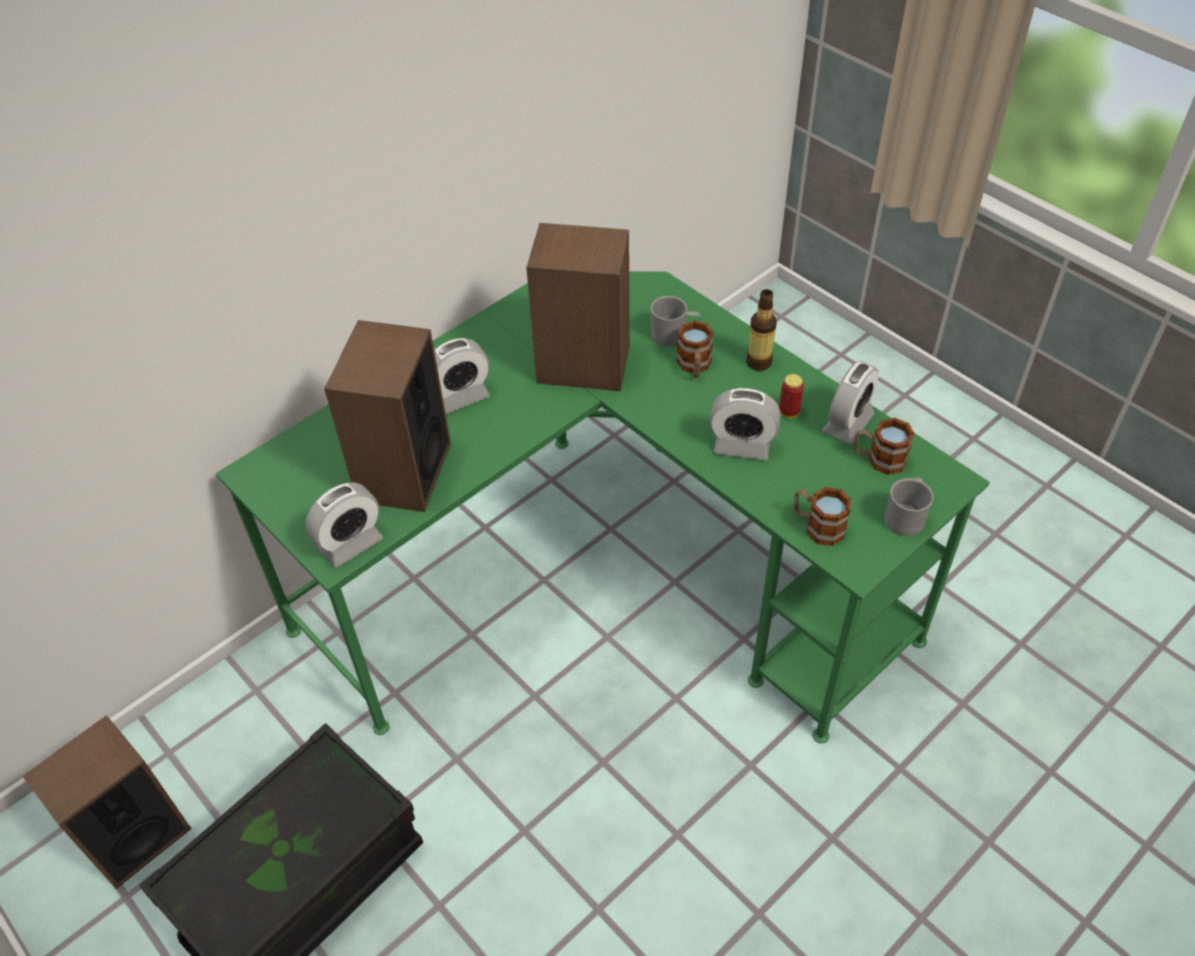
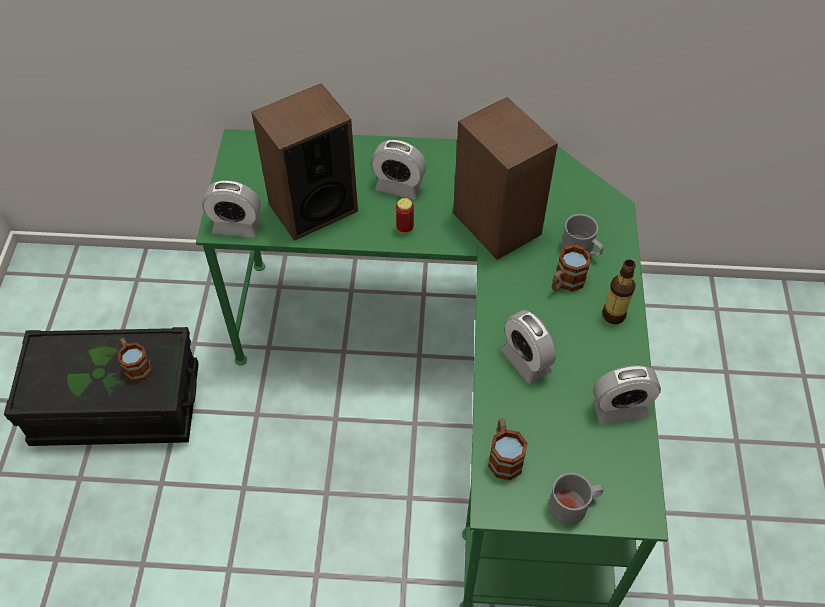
camera: 45 degrees right, 5 degrees up
speaker [22,715,191,889] -> none
can [779,374,804,418] -> can moved to [396,198,414,234]
mug [854,418,915,475] -> mug moved to [118,338,152,382]

